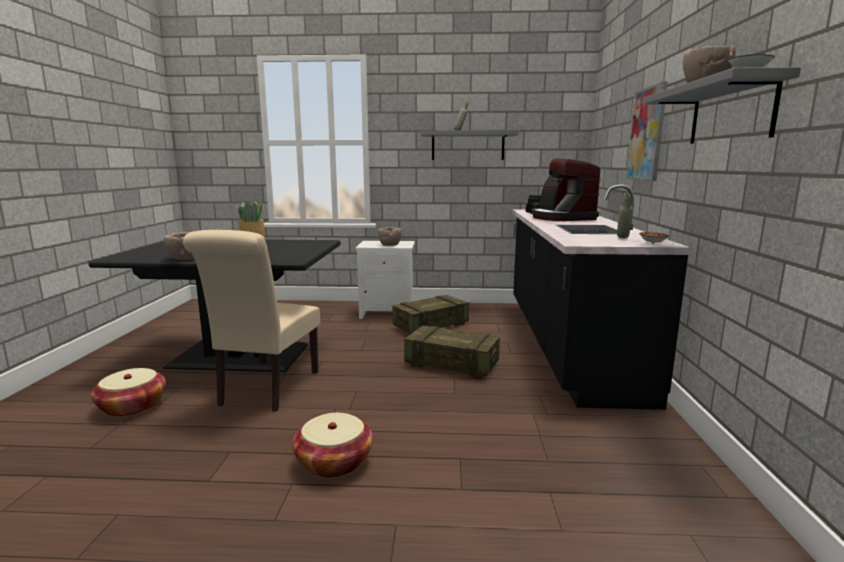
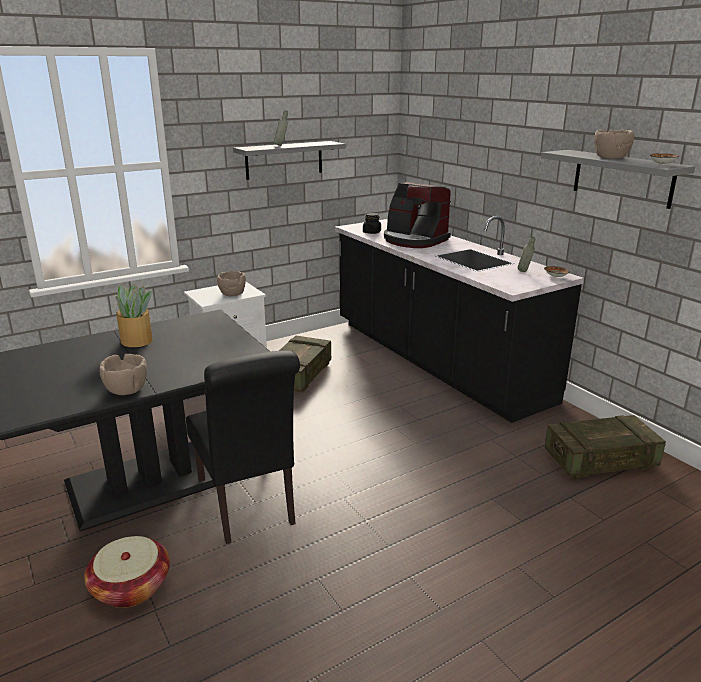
camera: 35 degrees left, 10 degrees up
beige chair [183,230,320,412] -> black chair [186,351,300,544]
basket [293,413,373,478] -> none
crate [404,326,500,378] -> crate moved to [545,415,666,478]
picture [626,81,668,181] -> none

